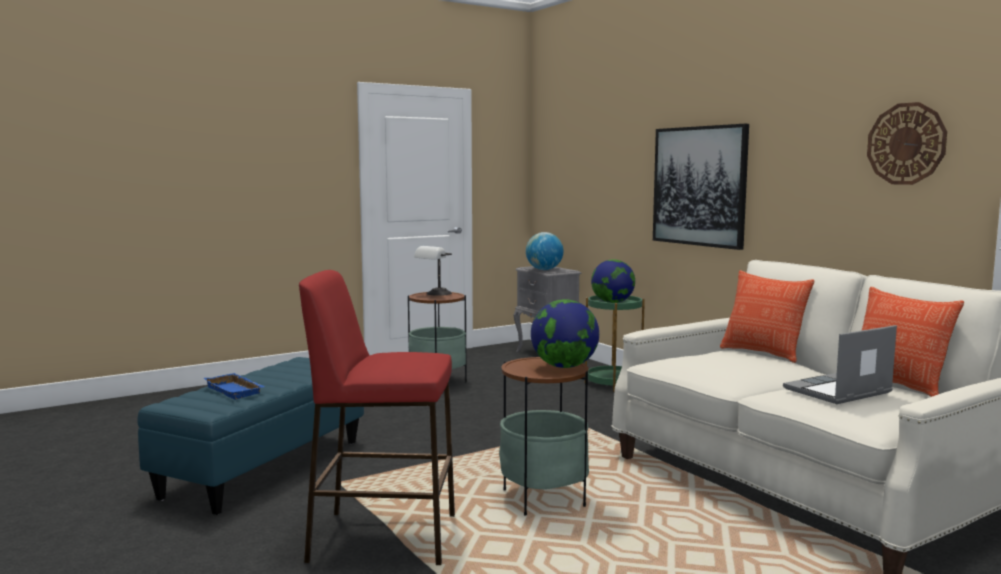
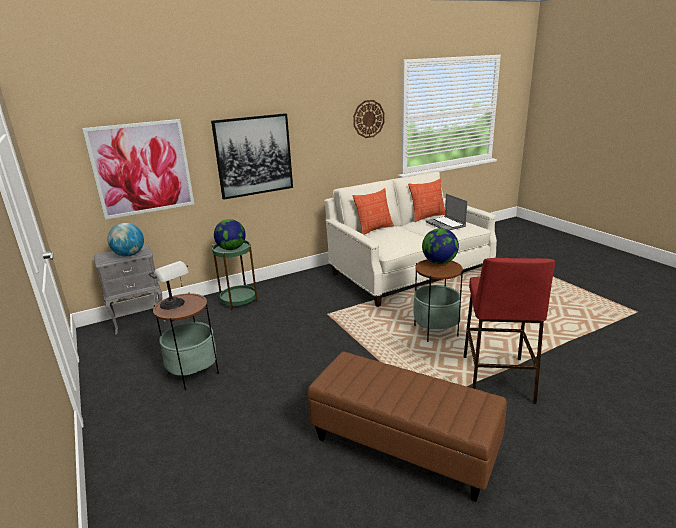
camera: 85 degrees left, 15 degrees up
blue ottoman [137,357,364,515] -> brown ottoman [307,351,507,502]
blue tray [204,373,265,400] -> none
none -> picture [82,119,194,220]

